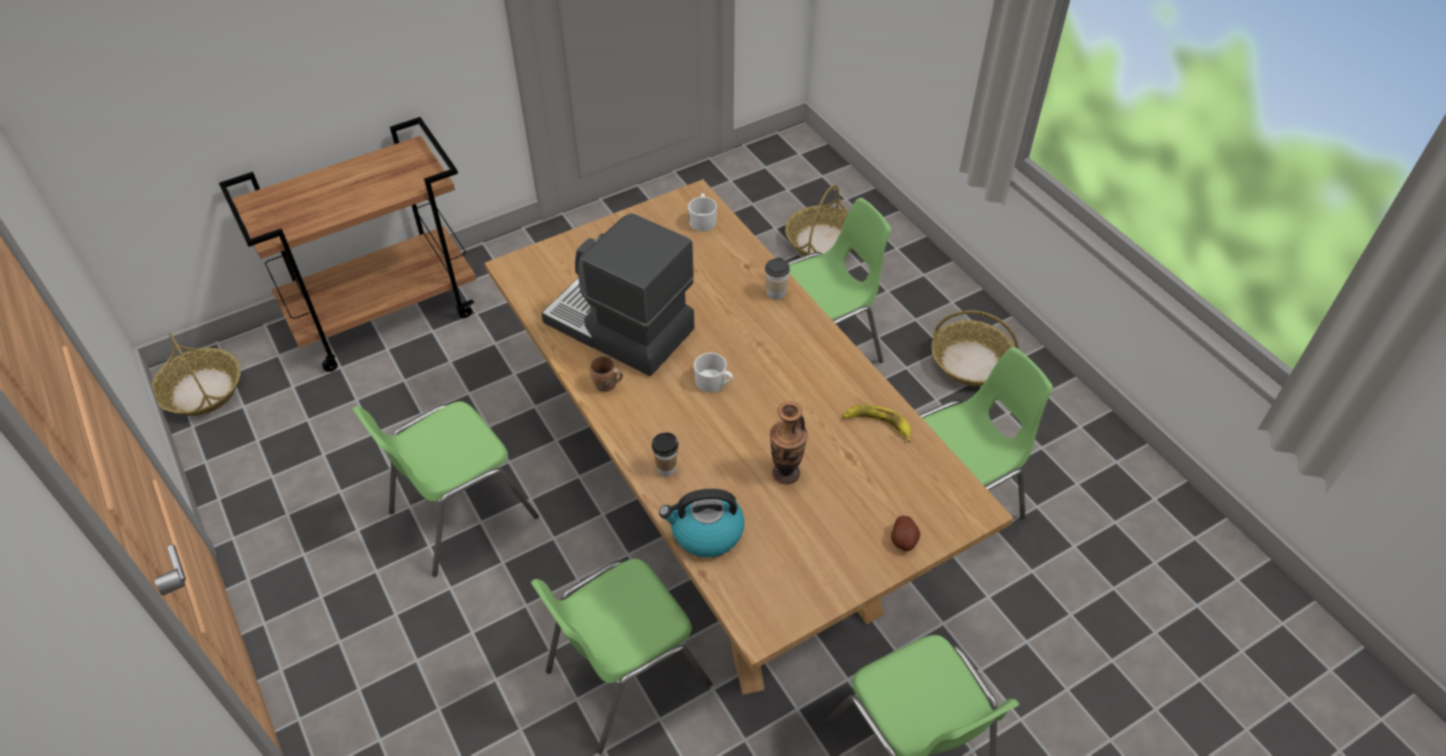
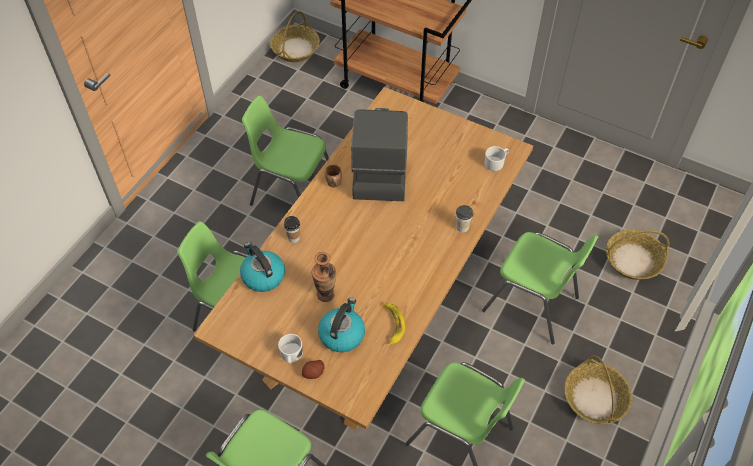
camera: 60 degrees right, 5 degrees up
white mug [694,353,733,393] -> white mug moved to [278,334,303,364]
none -> kettle [318,297,365,352]

